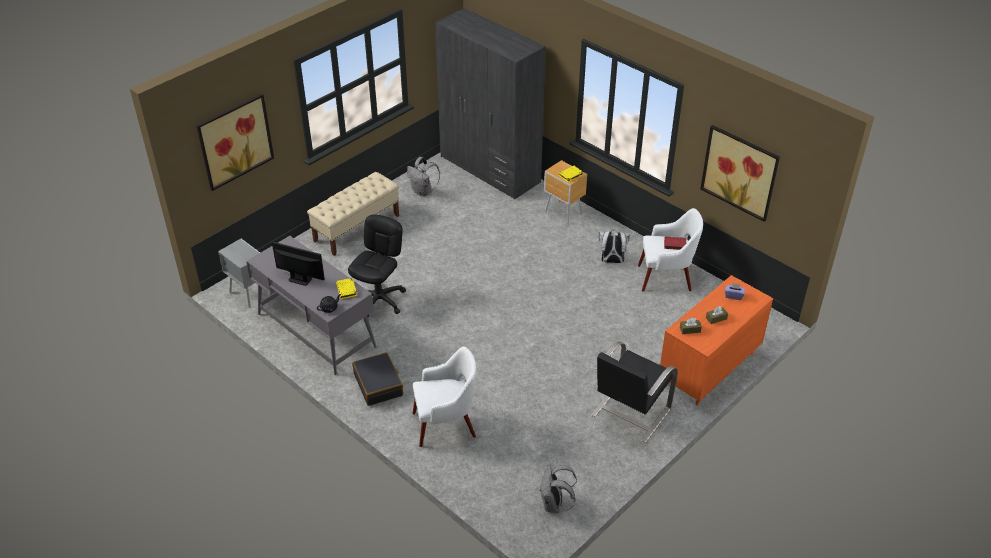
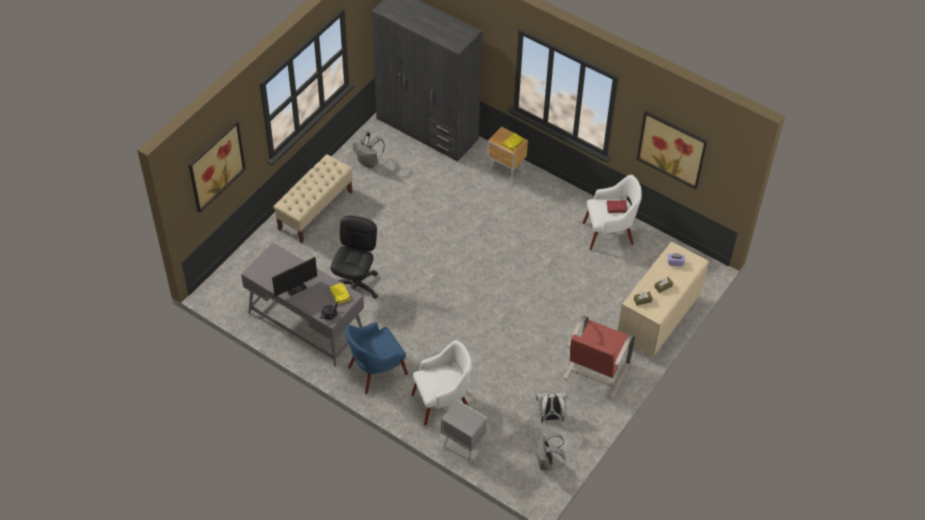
camera: 10 degrees left, 10 degrees up
grey nightstand [218,239,269,308] -> grey nightstand moved to [441,400,488,464]
monitor [272,242,325,286] -> monitor turned 135 degrees clockwise [272,257,317,297]
black suitcase [352,352,403,406] -> blue armchair [345,322,408,394]
black armchair [590,341,678,443] -> red armchair [563,316,635,398]
white backpack [599,230,630,263] -> white backpack moved to [536,393,567,423]
orange dresser [660,275,773,405] -> beige dresser [617,241,709,358]

